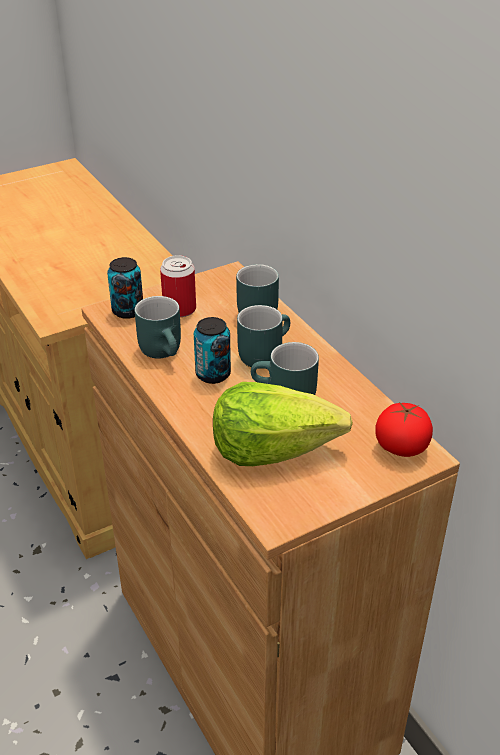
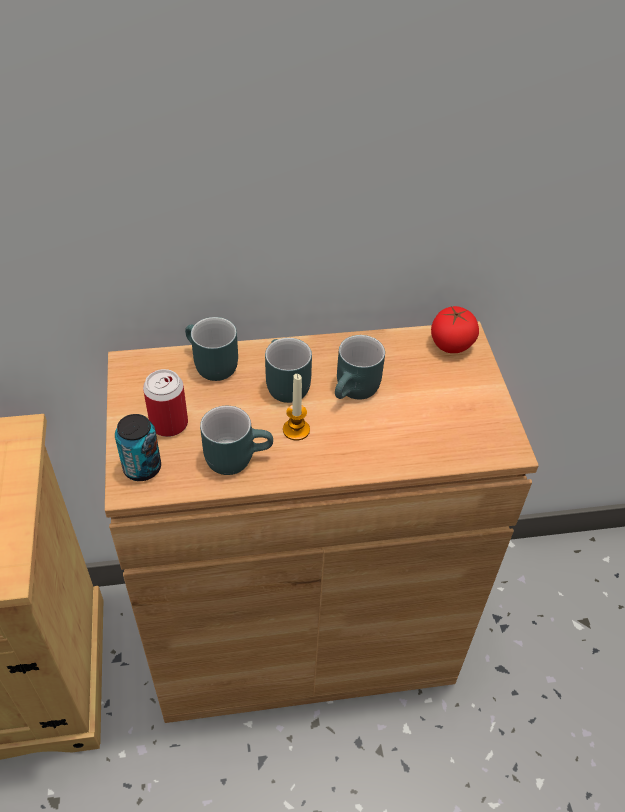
camera: 70 degrees left, 10 degrees up
can [194,317,231,384] -> candle [283,374,310,441]
lettuce [213,382,353,466] -> none

